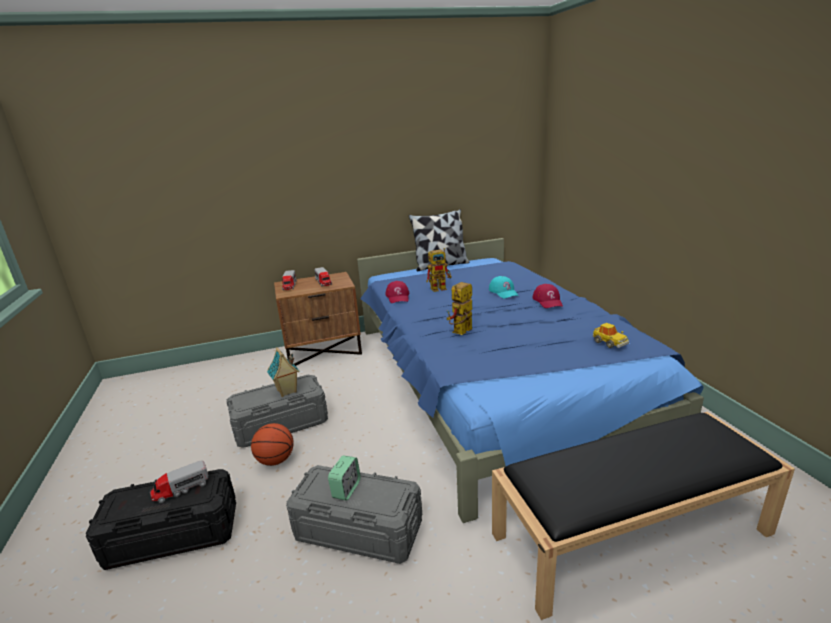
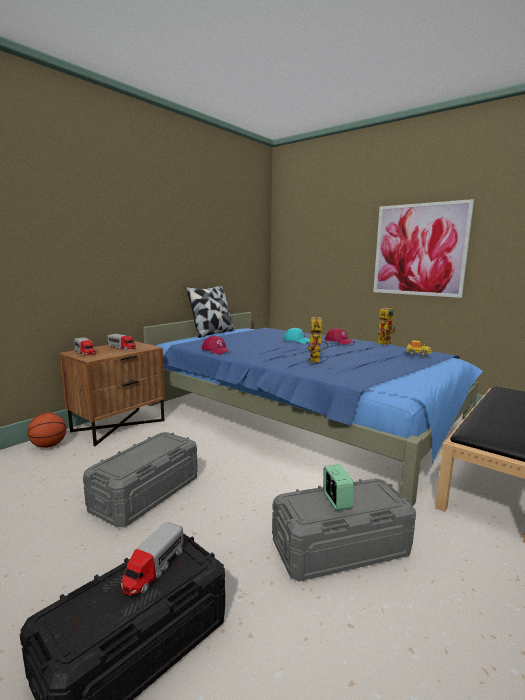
camera: 35 degrees left, 10 degrees down
basketball [251,423,294,466] -> basketball moved to [27,413,67,448]
toy house [267,347,300,397] -> none
toy robot [426,248,452,292] -> toy robot moved to [378,306,396,345]
none -> picture [373,199,474,298]

